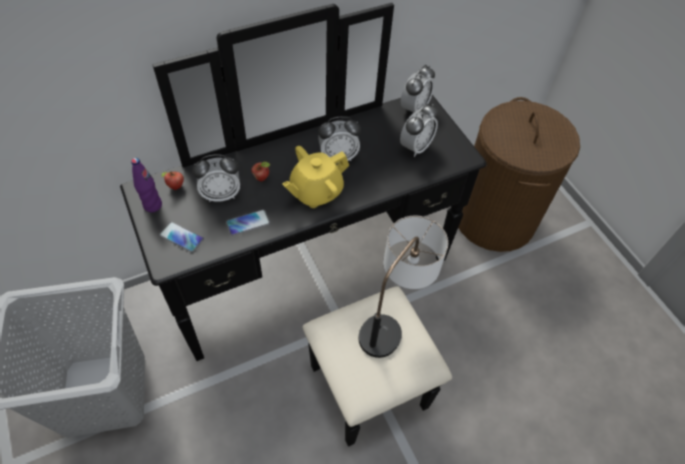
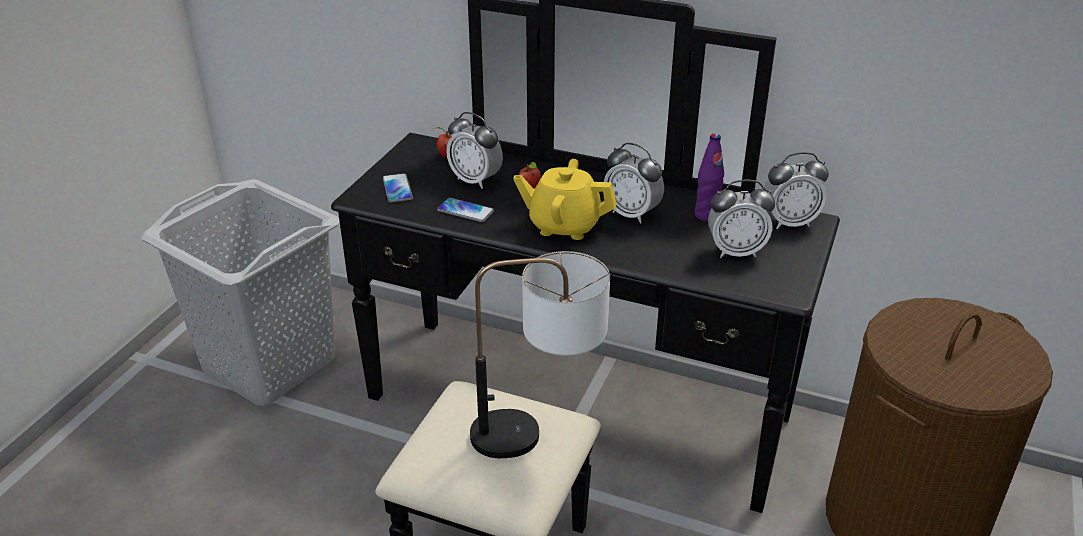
camera: 50 degrees right, 20 degrees down
purple bottle [131,158,162,212] -> purple bottle moved to [695,134,724,221]

